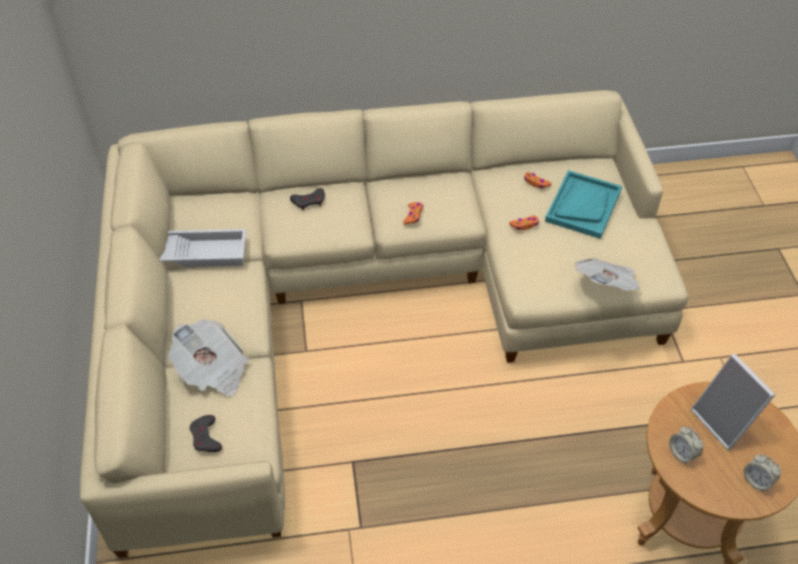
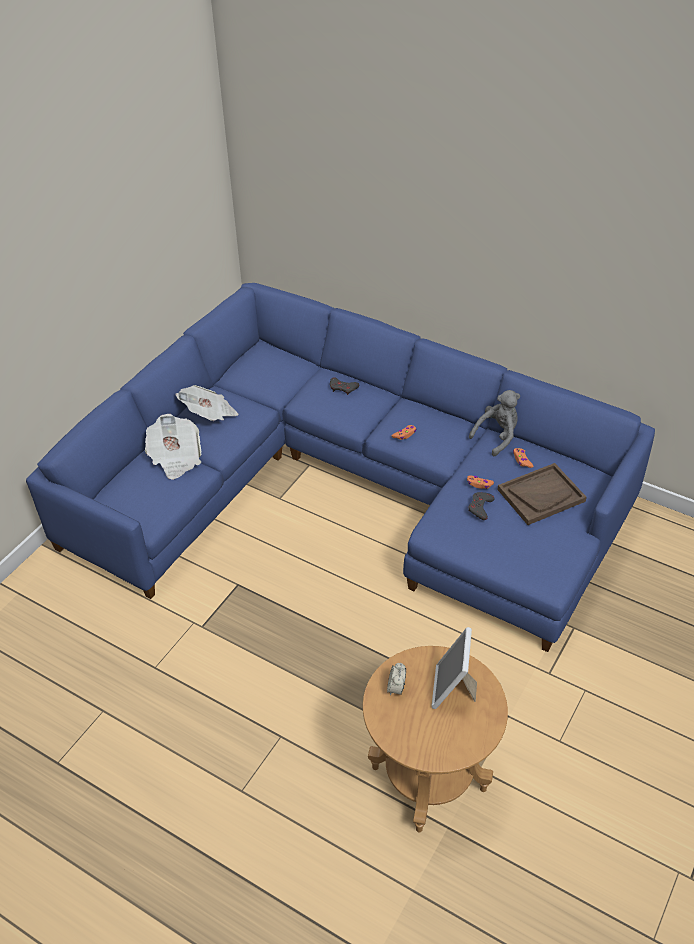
camera: 40 degrees right, 5 degrees down
beige sofa [80,90,688,558] -> blue sofa [26,283,655,652]
white tray [159,229,246,267] -> none
grey game controller [189,415,222,452] -> grey game controller moved to [468,492,495,520]
turquoise tray [545,170,622,239] -> brown tray [497,463,587,525]
newspaper [575,258,640,291] -> newspaper moved to [176,385,238,421]
alarm clock [744,454,781,492] -> none
none -> grey plush toy [469,390,520,456]

